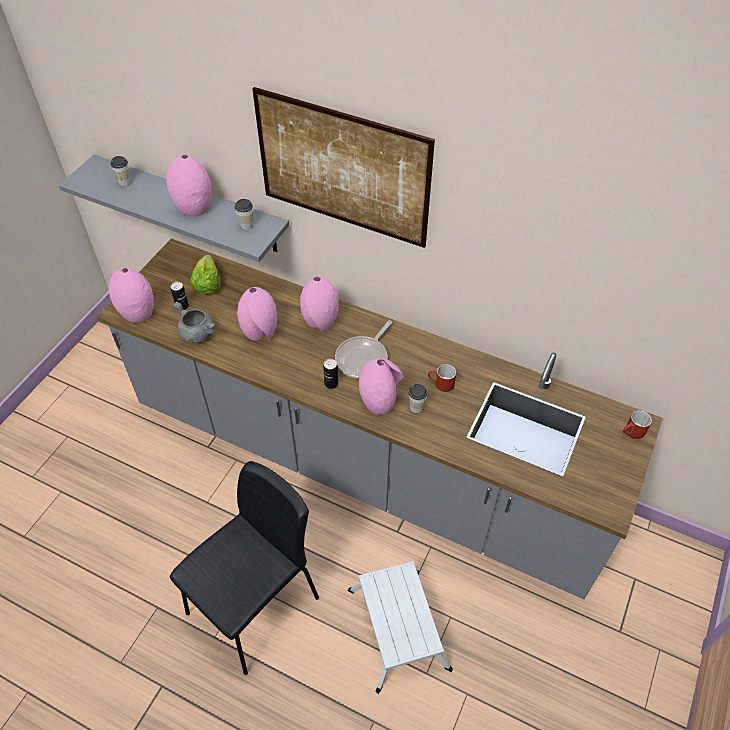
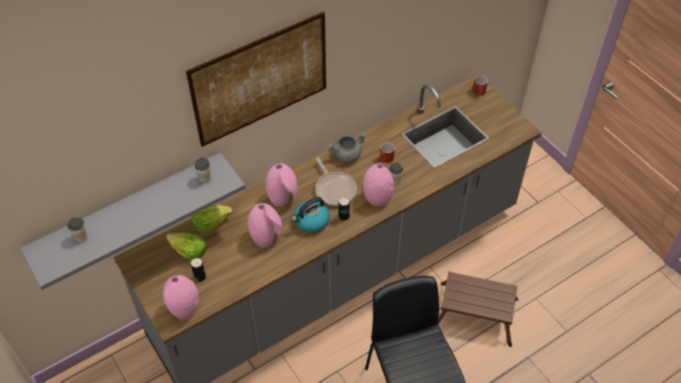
camera: 60 degrees left, 0 degrees up
pink vase [166,154,212,216] -> none
grey cooking pot [173,302,215,343] -> grey cooking pot moved to [327,132,366,162]
white step ladder [348,561,453,694] -> brown step ladder [438,271,519,347]
none -> lettuce [191,205,233,233]
none -> kettle [291,197,330,233]

